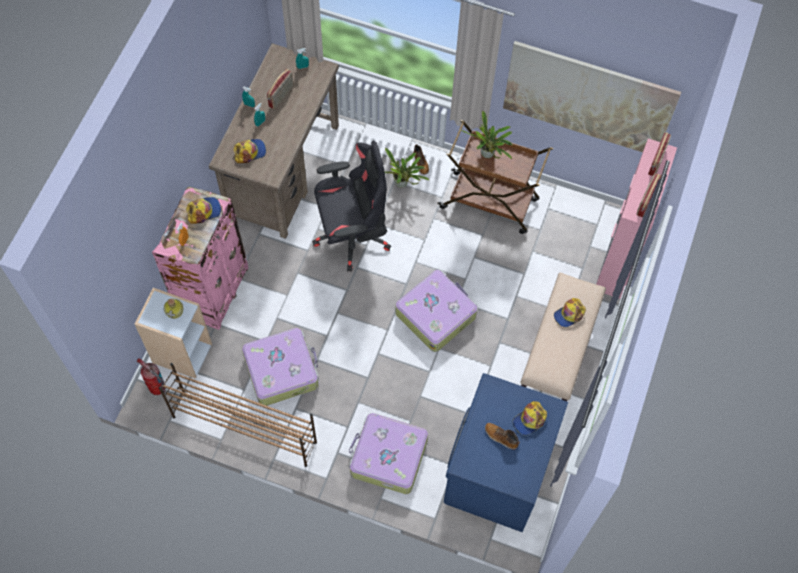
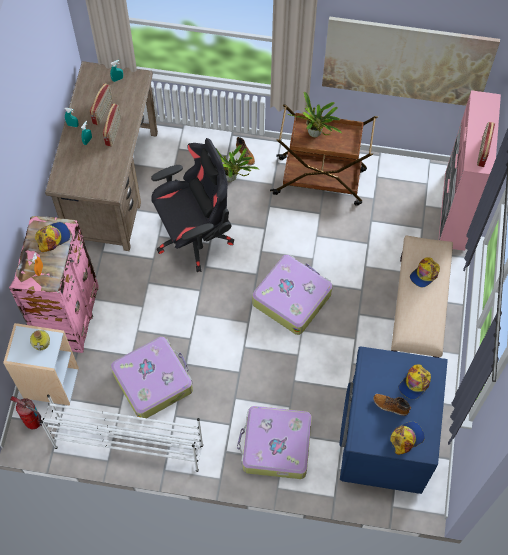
camera: 10 degrees left, 0 degrees up
brown shoe rack [159,363,317,467] -> white shoe rack [40,395,203,472]
cap [233,139,266,163] -> cap moved to [390,421,425,455]
radio [648,132,671,176] -> radio moved to [103,104,121,146]

